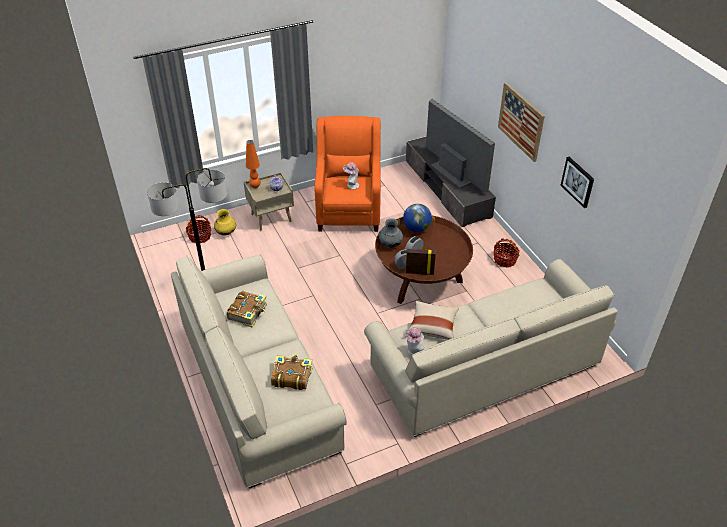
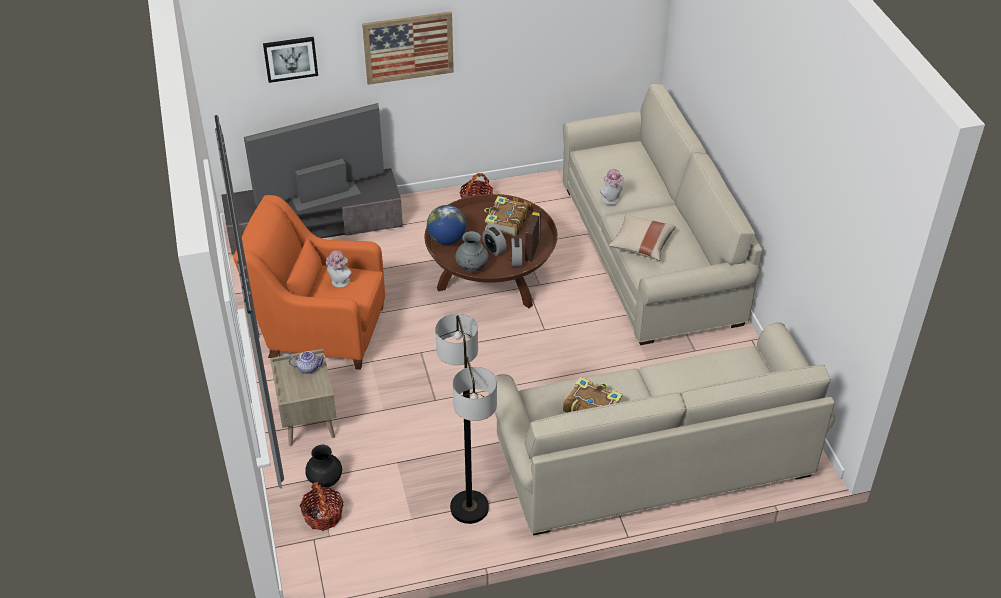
camera: 80 degrees left, 0 degrees up
yellow vase [214,209,236,236] -> black vase [305,445,342,488]
orange table lamp [246,140,261,188] -> none
book [271,355,313,390] -> book moved to [484,196,528,236]
hat [405,327,425,356] -> hat moved to [600,169,624,205]
picture [561,157,594,208] -> picture moved to [263,37,318,83]

